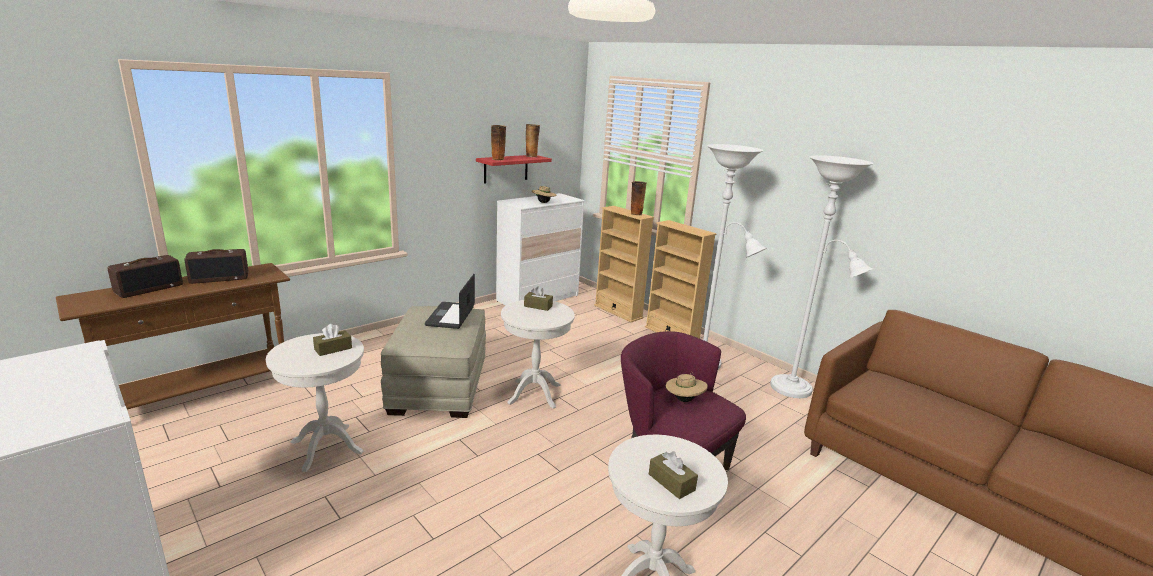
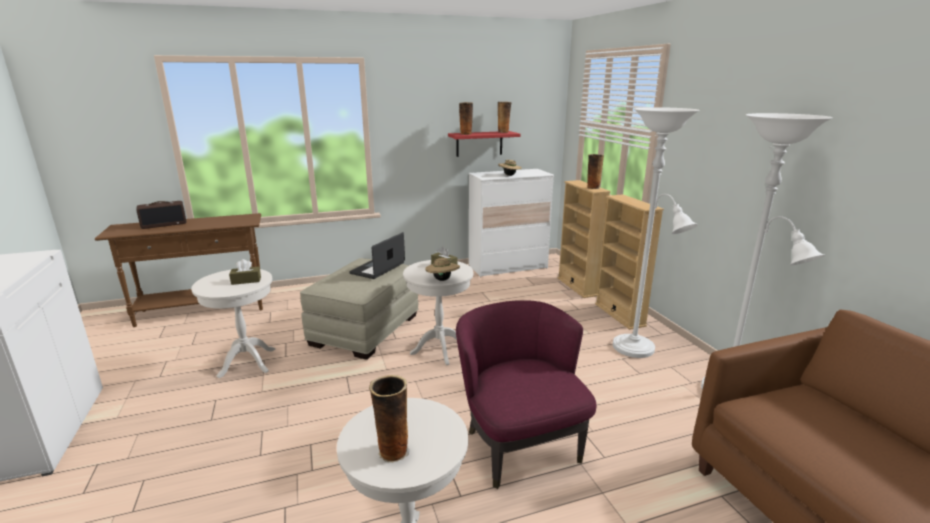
camera: 25 degrees right, 0 degrees up
radio [184,249,248,284] -> none
brown tissue box [649,451,698,499] -> vase [369,375,409,463]
beige hat [666,372,708,402] -> beige hat moved to [425,258,460,281]

